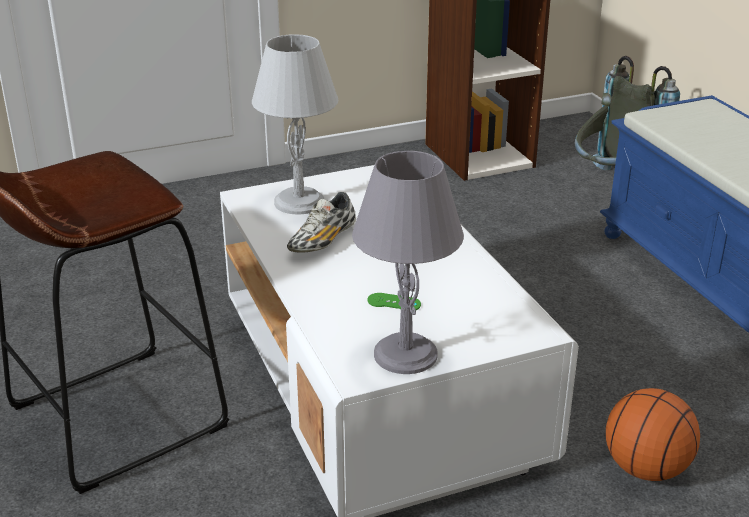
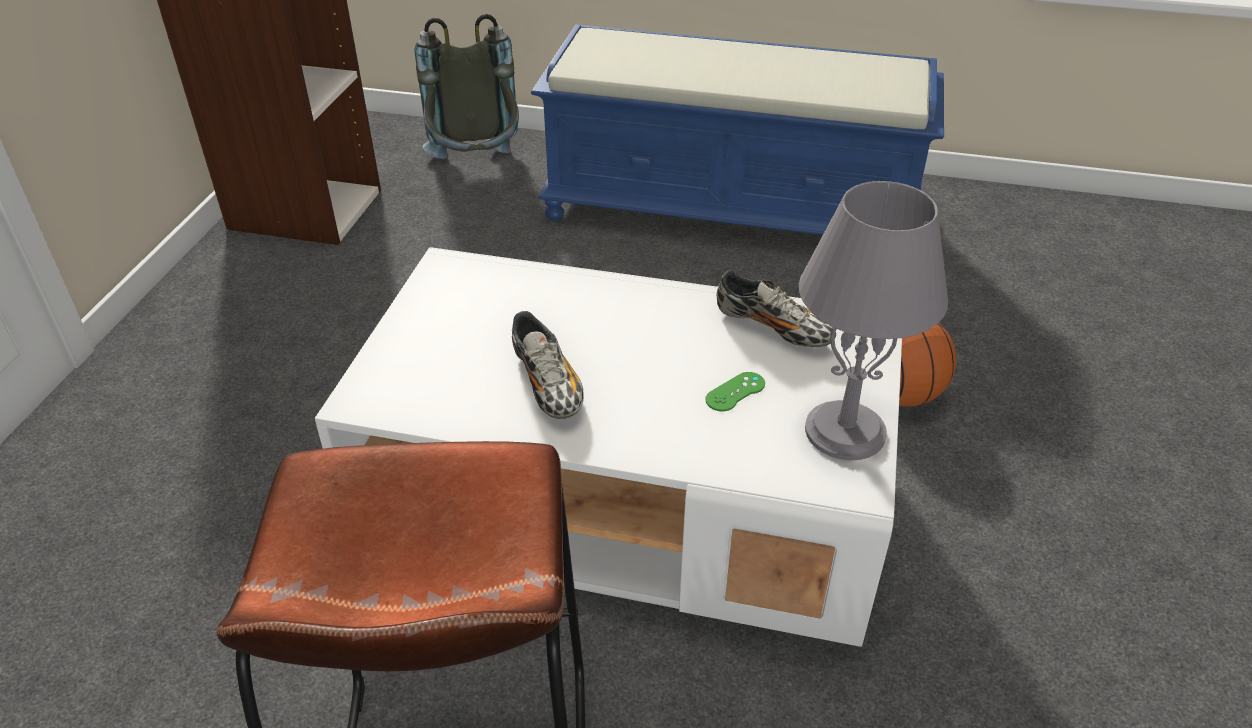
camera: 55 degrees left, 10 degrees up
grey table lamp [252,35,338,214] -> none
none -> shoe [717,270,836,347]

